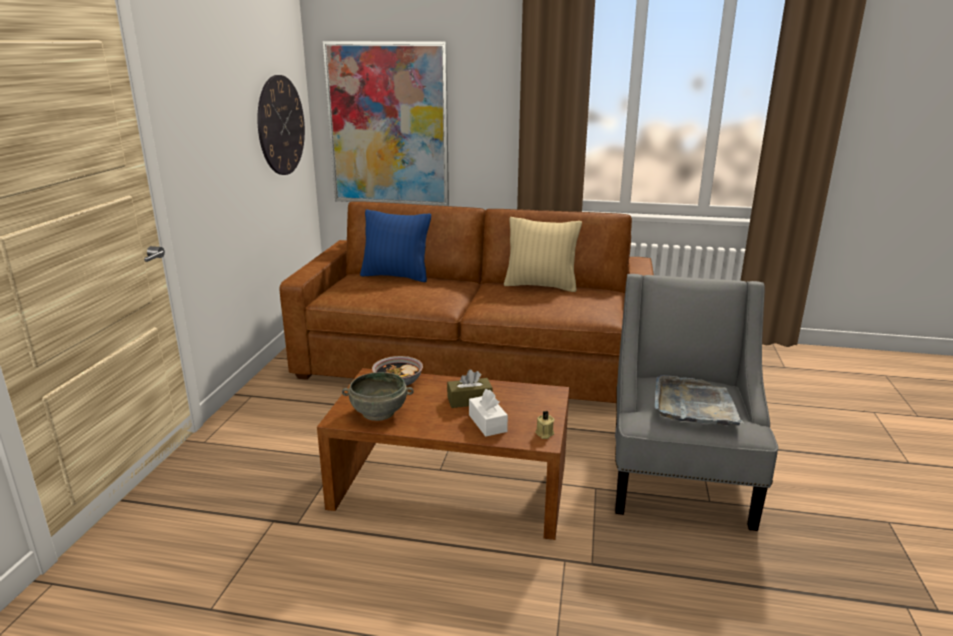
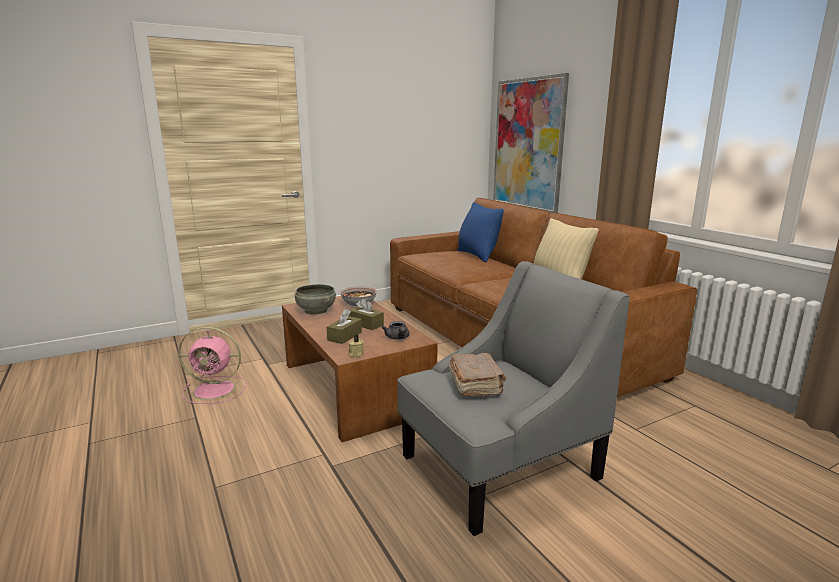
camera: 50 degrees right, 5 degrees down
wall clock [257,75,305,175] -> none
white tissue box [469,389,508,437] -> brown tissue box [327,309,362,344]
grey tray [655,375,744,426] -> brown book [448,353,506,396]
none -> pink fan [178,327,247,404]
none -> grey teapot [382,321,409,340]

